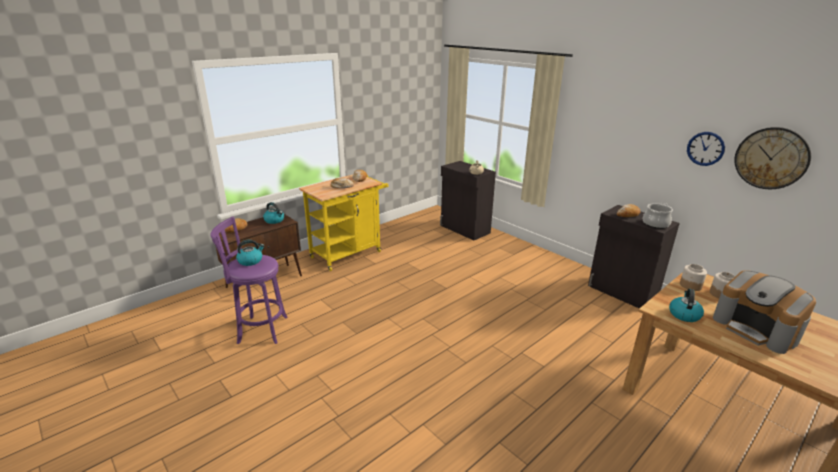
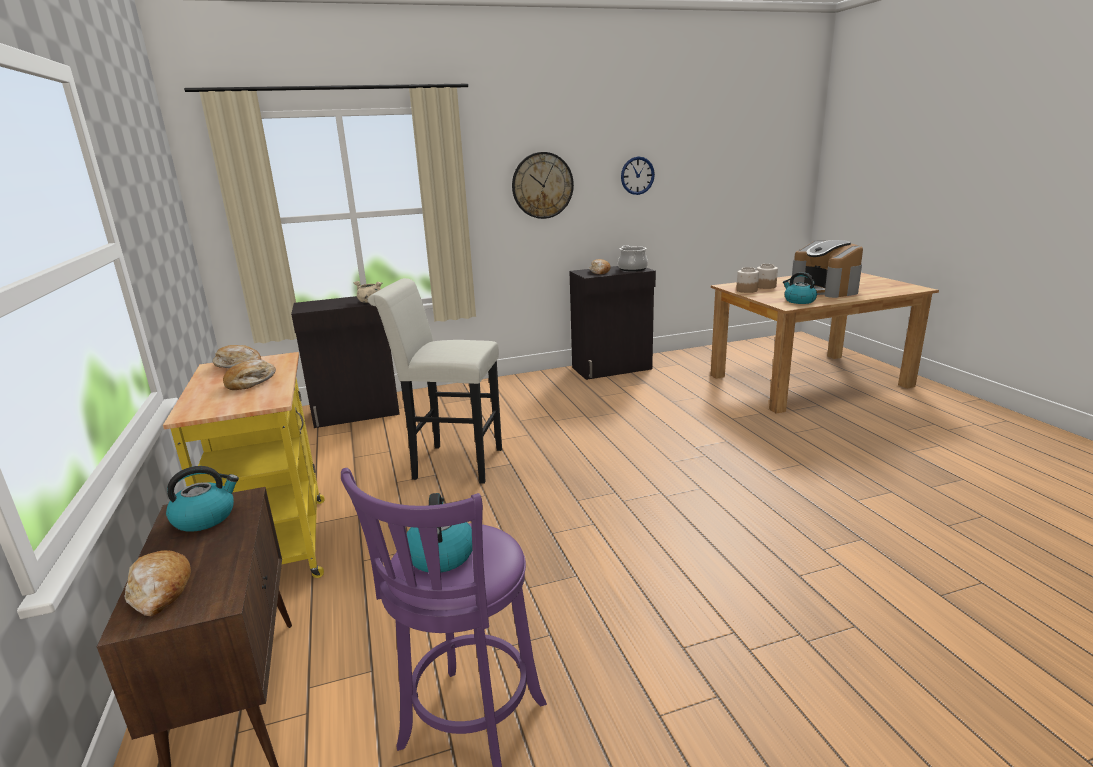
camera: 65 degrees left, 5 degrees down
coffee machine [713,271,816,354] -> coffee machine turned 75 degrees clockwise [792,240,863,298]
wall clock [734,127,811,189] -> wall clock moved to [512,152,574,219]
none -> white stool [367,278,502,484]

